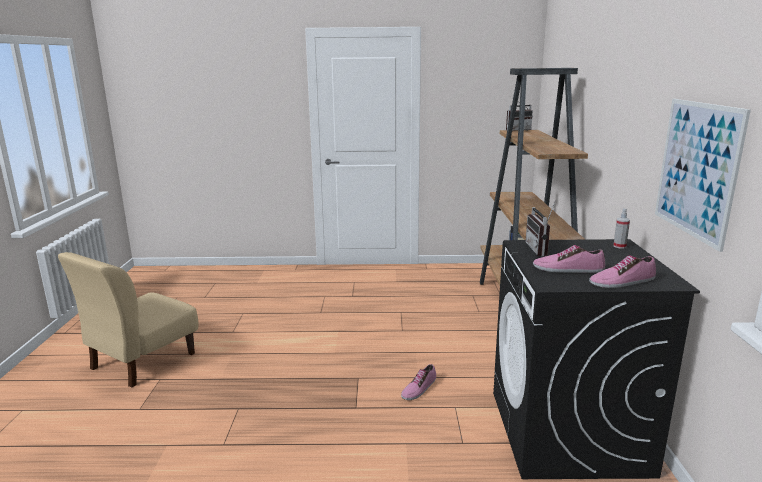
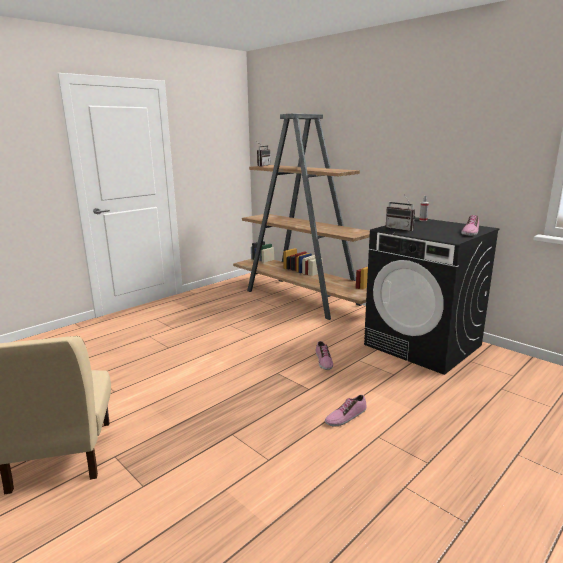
camera: 45 degrees left, 0 degrees up
shoe [533,245,606,273] -> shoe moved to [325,395,366,427]
picture [655,99,751,252] -> none

